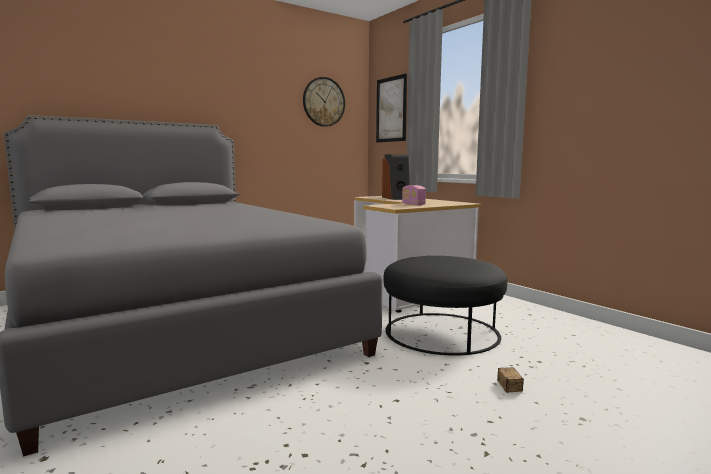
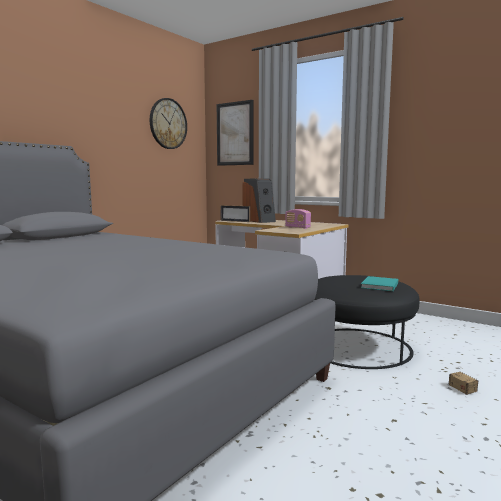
camera: 20 degrees left, 0 degrees up
none -> picture frame [220,205,250,222]
none -> turquoise book [361,276,398,291]

